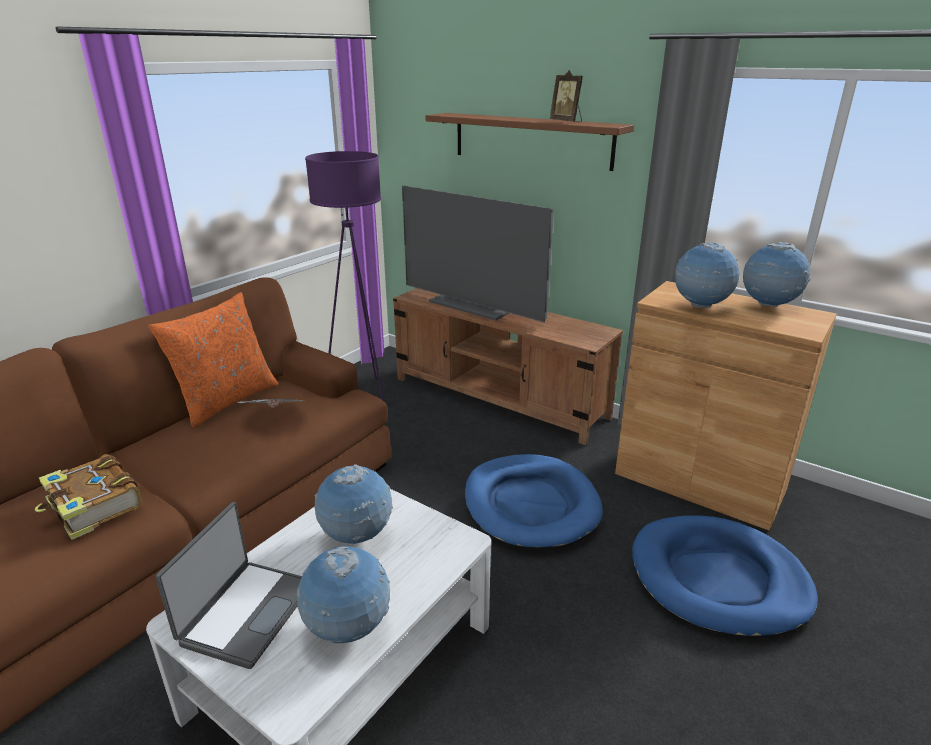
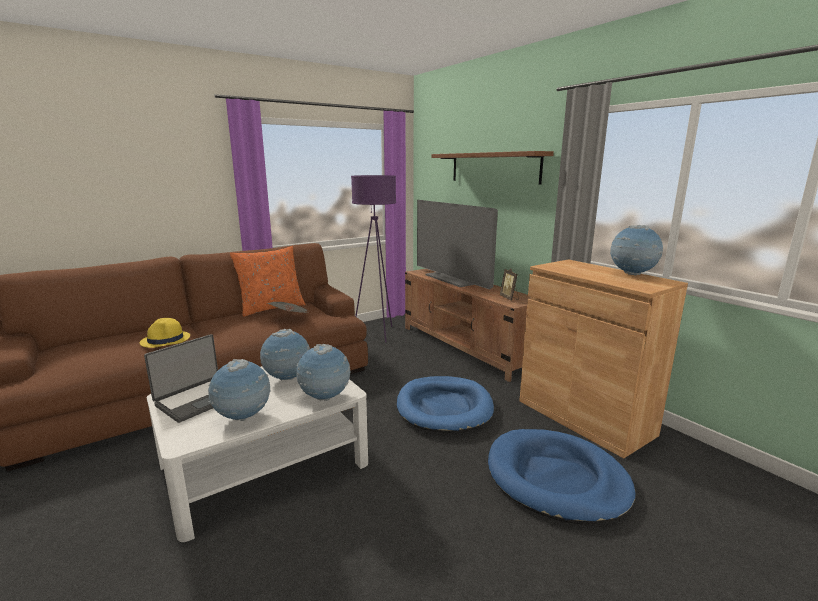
camera: 20 degrees right, 10 degrees down
book [35,454,142,540] -> yellow hat [140,318,190,348]
picture frame [550,70,583,122] -> picture frame moved to [500,269,519,301]
globe [674,242,740,308] -> globe moved to [296,344,350,401]

